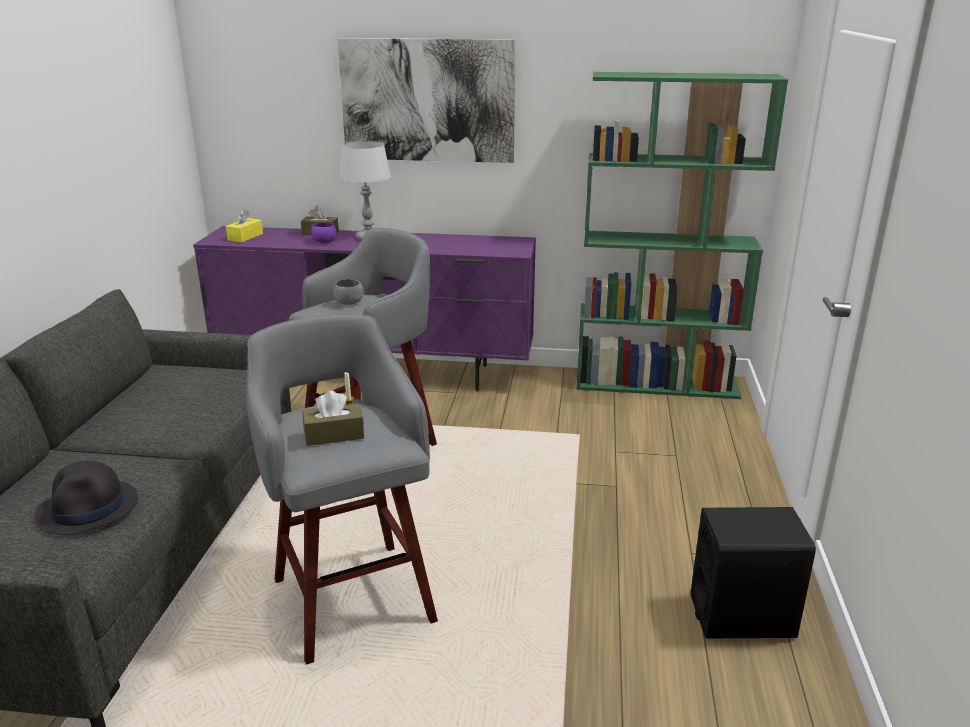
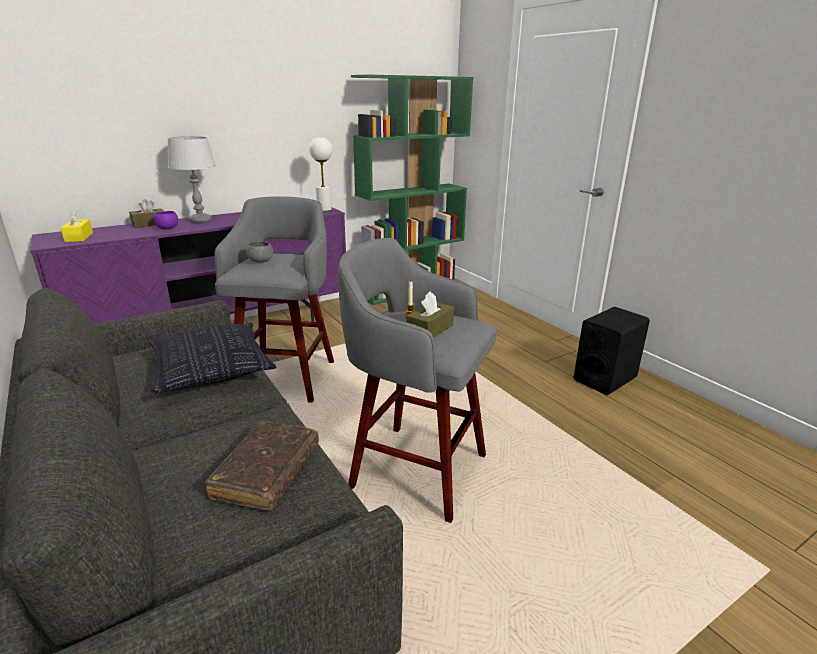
camera: 40 degrees left, 0 degrees up
black hat [34,461,138,535] -> brown book [204,421,319,511]
picture [337,38,516,163] -> none
none -> pillow [148,323,277,393]
none -> white table lamp [309,137,332,211]

